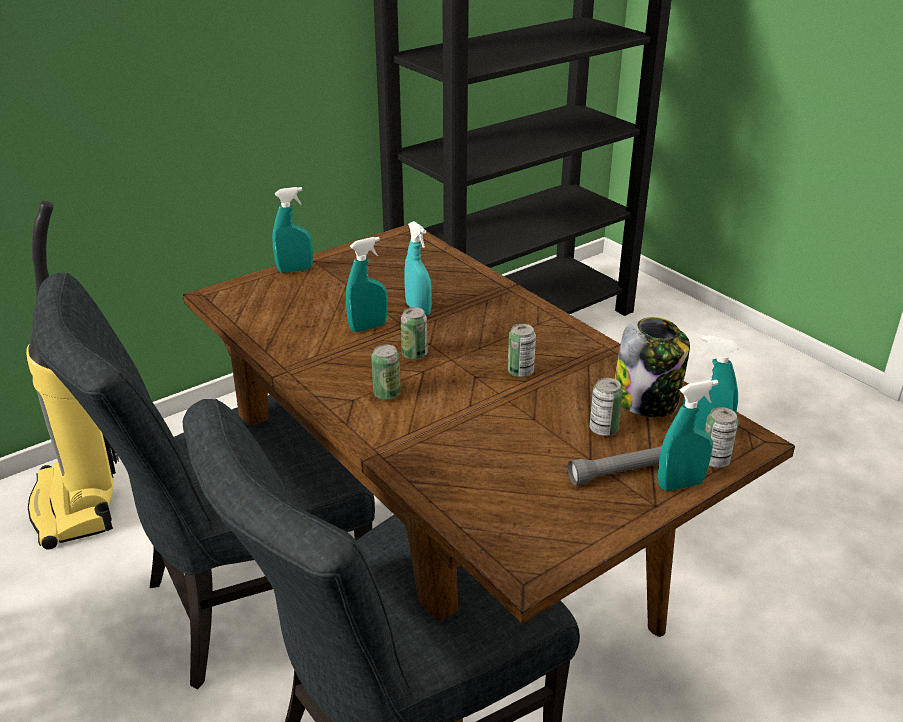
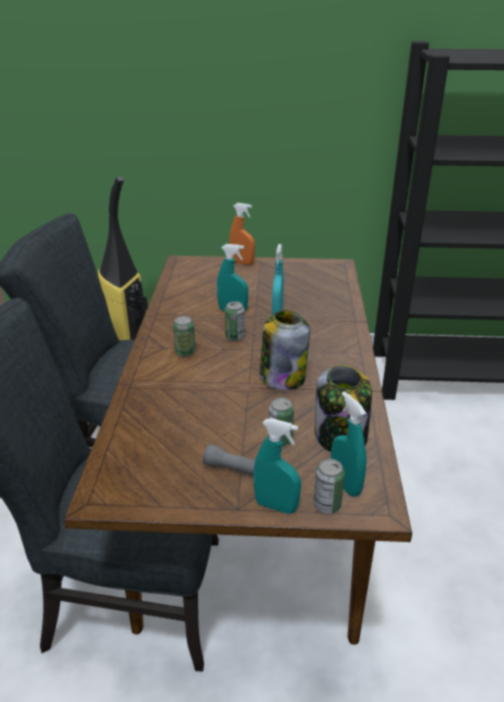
camera: 40 degrees right, 0 degrees up
turquoise spray bottle [272,187,313,273] -> orange spray bottle [229,203,255,265]
can [508,324,536,378] -> jar [260,310,310,390]

